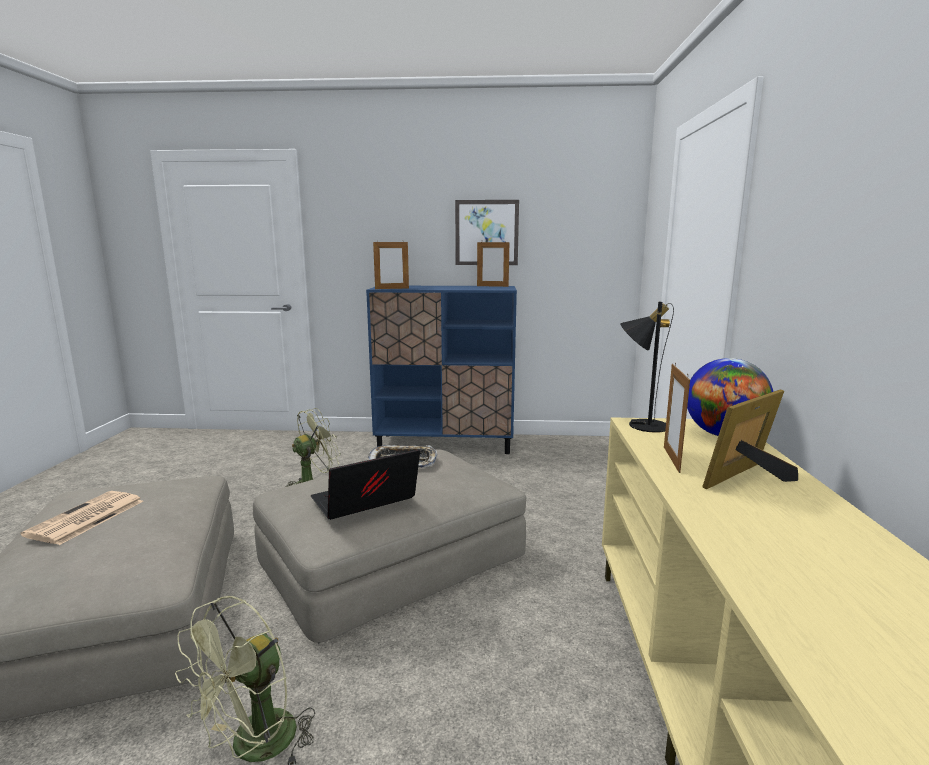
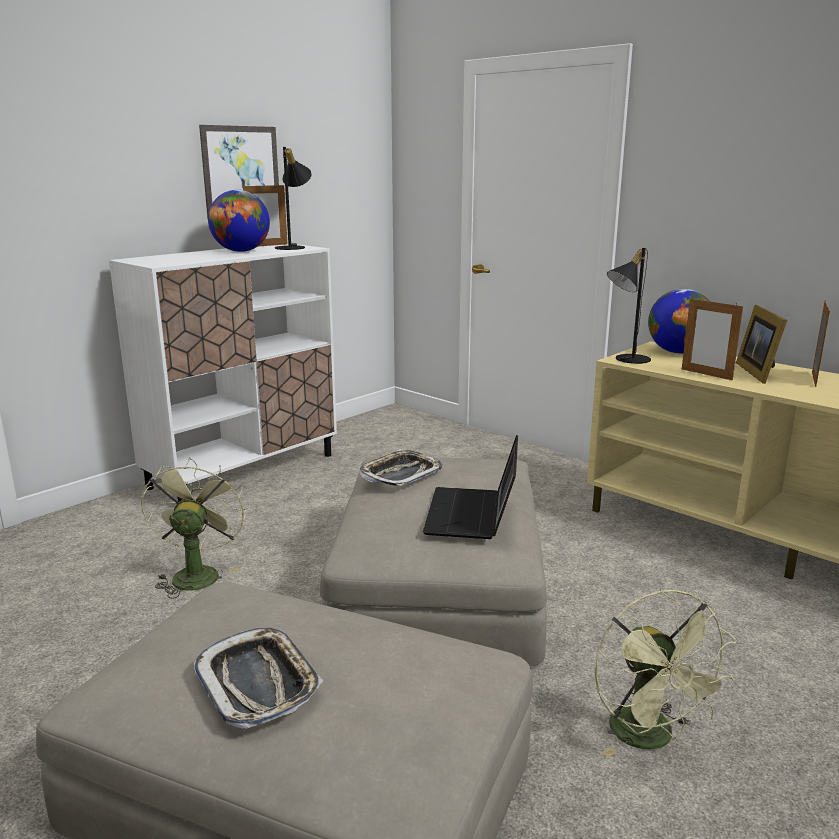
camera: 50 degrees left, 5 degrees up
newspaper [20,491,143,545] -> tray [193,628,324,729]
blue cabinet [366,286,517,454] -> white cabinet [109,244,337,502]
picture frame [373,240,409,289] -> picture frame moved to [812,300,830,387]
none -> globe [208,190,270,252]
none -> black table lamp [275,147,312,250]

